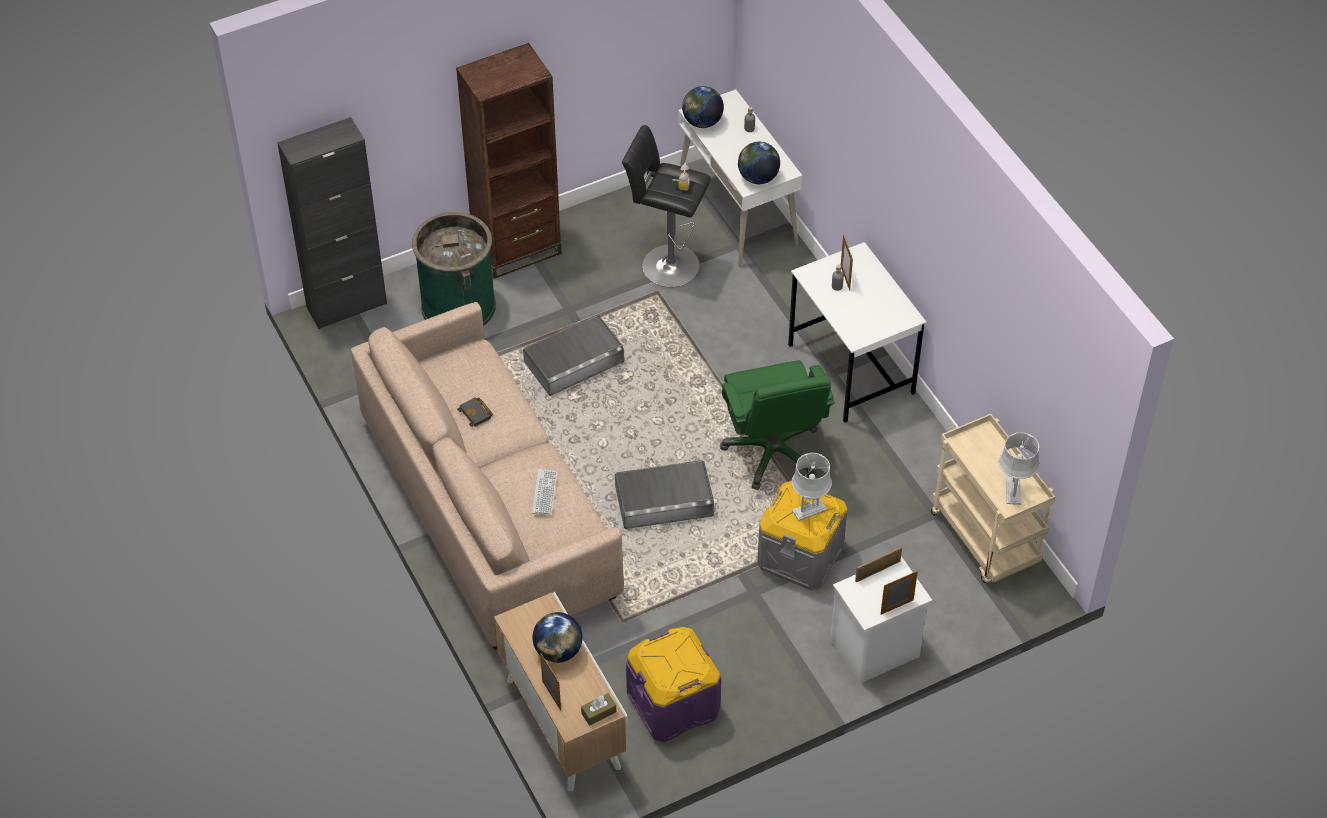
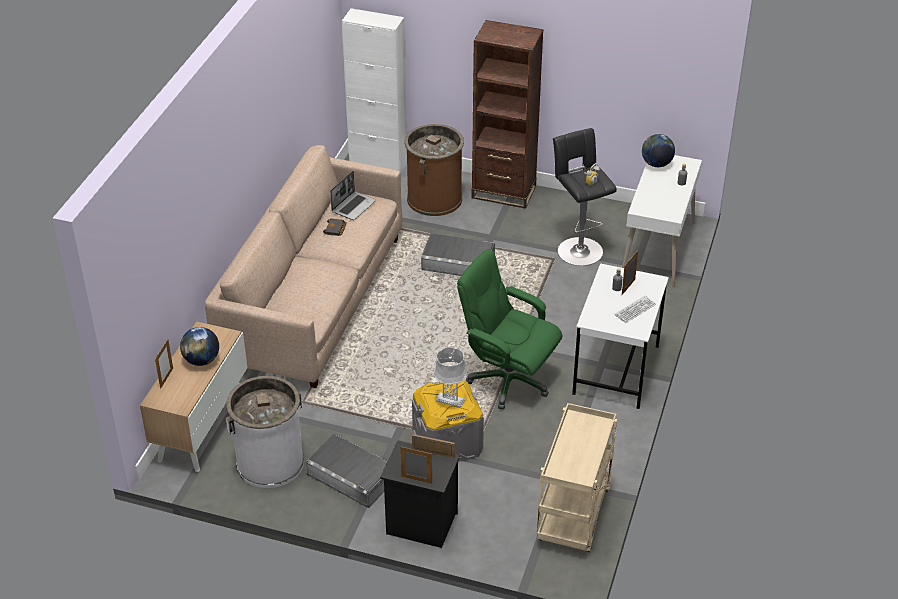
camera: 45 degrees right, 10 degrees down
black cabinet [277,117,387,329] -> white cabinet [342,8,407,174]
green trash can [412,212,496,326] -> brown trash can [405,124,464,216]
keyboard [532,469,558,516] -> keyboard moved to [615,295,656,323]
brown tissue box [581,693,616,726] -> none
grey storage box [615,460,714,529] -> grey storage box moved to [306,434,388,508]
purple storage box [626,627,721,742] -> white trash can [226,376,304,488]
green office chair [720,360,835,490] -> green office chair turned 90 degrees clockwise [457,249,562,409]
globe [738,142,780,184] -> none
white nightstand [830,556,932,684] -> black nightstand [380,441,460,548]
grey table lamp [998,432,1040,505] -> none
none -> laptop [330,171,376,220]

